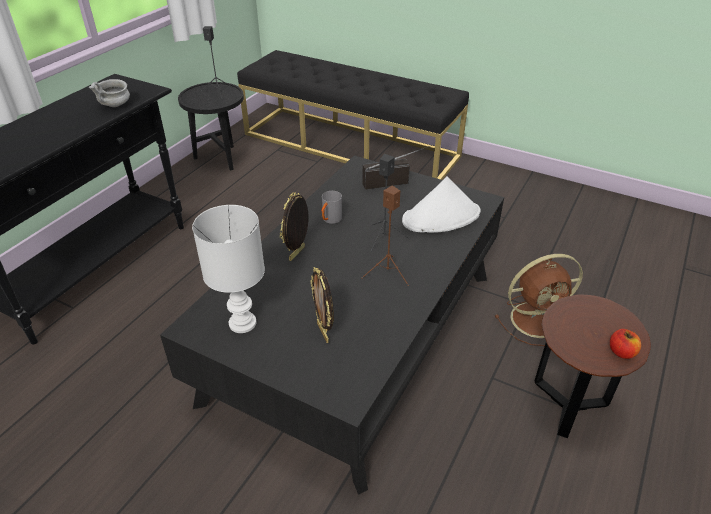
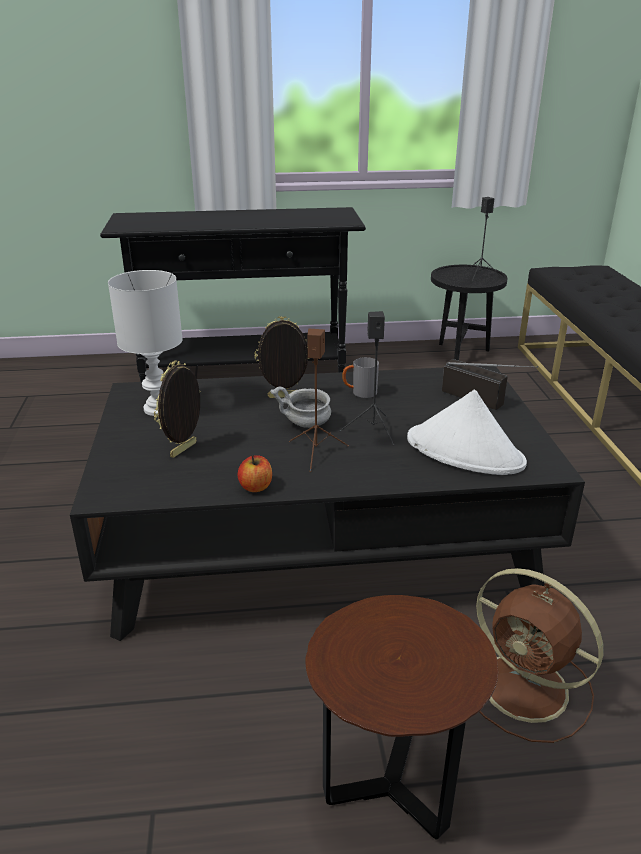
camera: 55 degrees right, 10 degrees down
grey bowl [89,79,130,107] -> grey bowl moved to [270,387,331,428]
apple [610,329,641,359] -> apple moved to [238,455,272,492]

